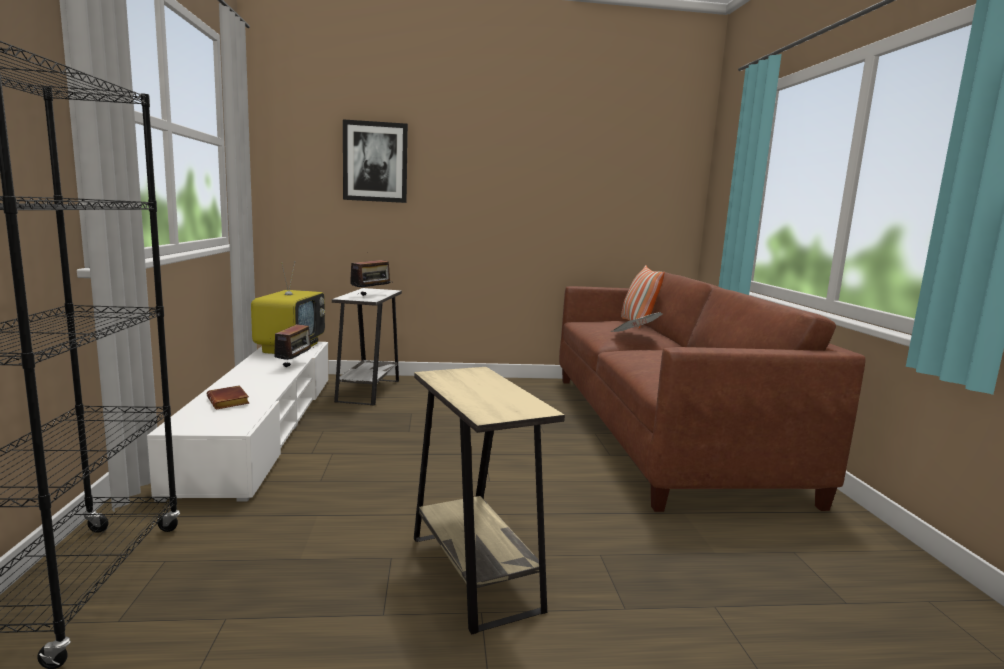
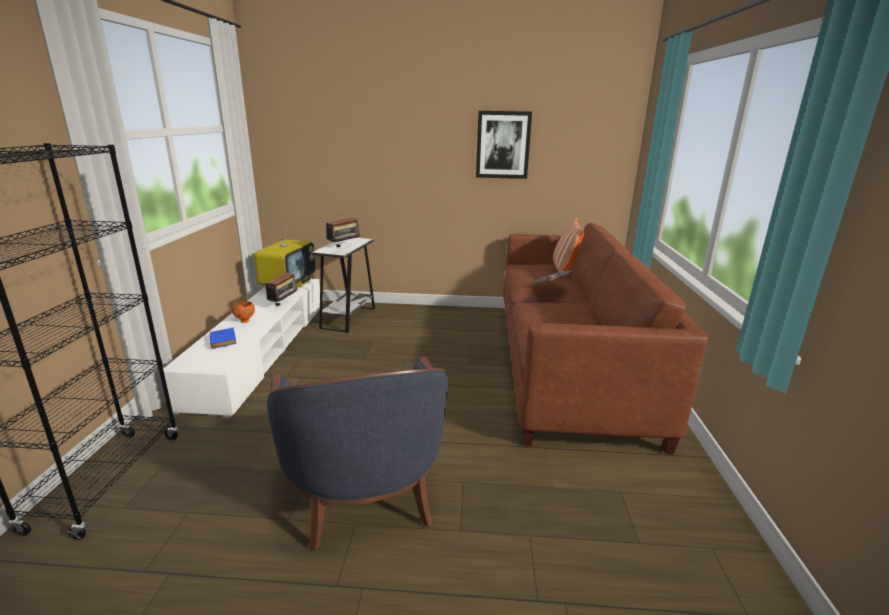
camera: 10 degrees right, 10 degrees up
brown book [207,385,249,409] -> blue book [210,328,236,349]
picture [343,119,408,203] -> picture moved to [476,111,532,179]
beige side table [414,367,565,634] -> blue armchair [267,356,448,551]
none -> orange bowl [232,301,255,323]

